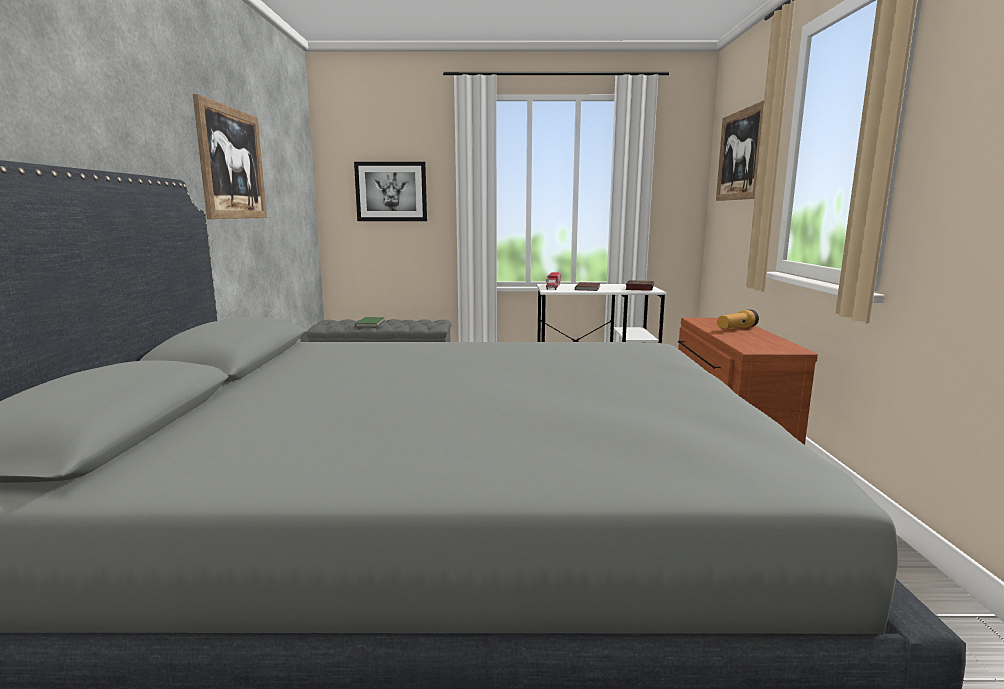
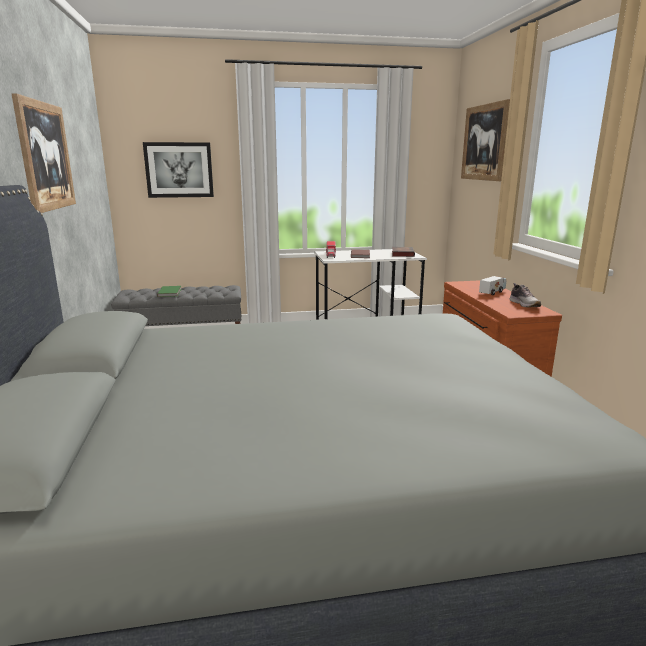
camera: 10 degrees left, 5 degrees up
flashlight [717,309,759,329] -> toy truck [479,276,506,295]
none -> shoe [510,283,541,307]

